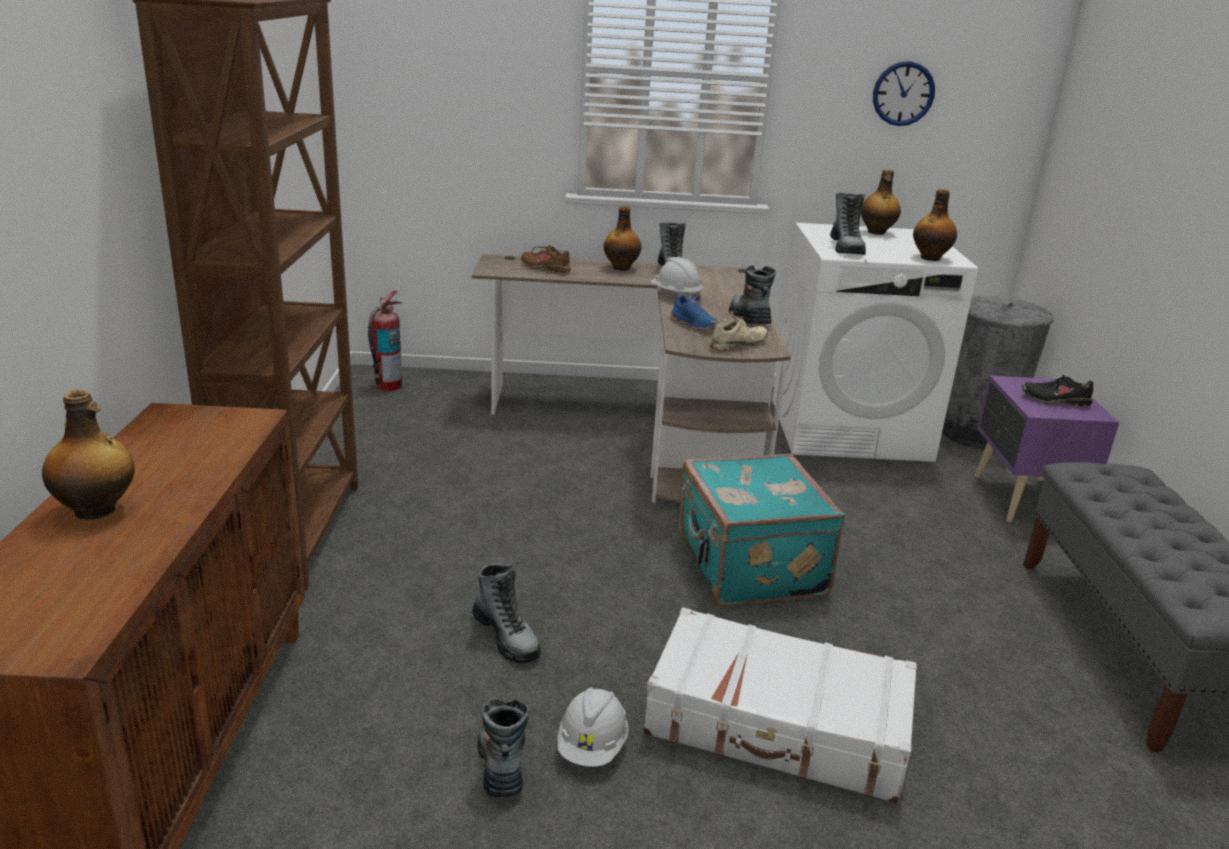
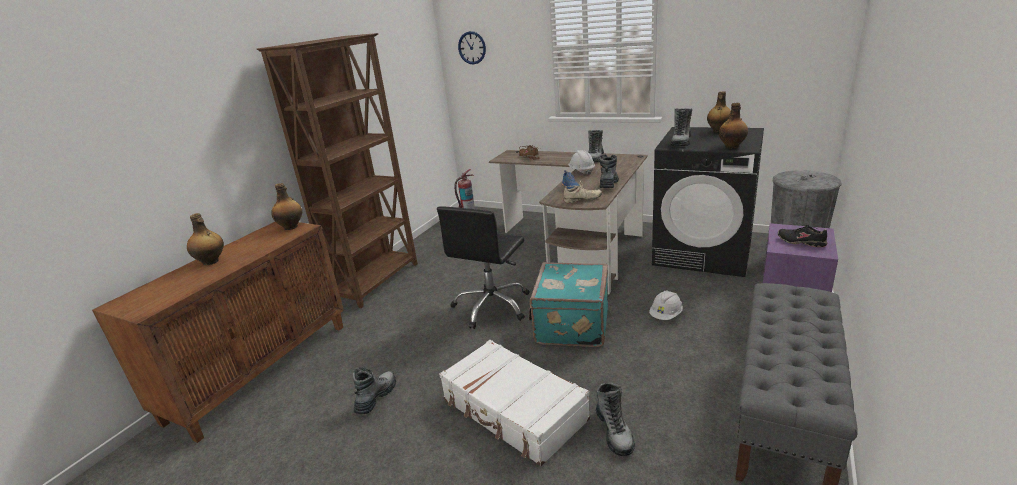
camera: 30 degrees right, 0 degrees up
boot [472,563,541,663] -> boot moved to [596,382,635,456]
white hard hat [558,687,629,767] -> white hard hat moved to [649,290,683,320]
bottle [604,206,642,271] -> bottle moved to [271,183,302,230]
white washing machine [772,223,978,462] -> black washing machine [652,127,764,277]
wall clock [873,61,935,126] -> wall clock moved to [458,31,486,65]
none -> black office chair [437,206,530,329]

